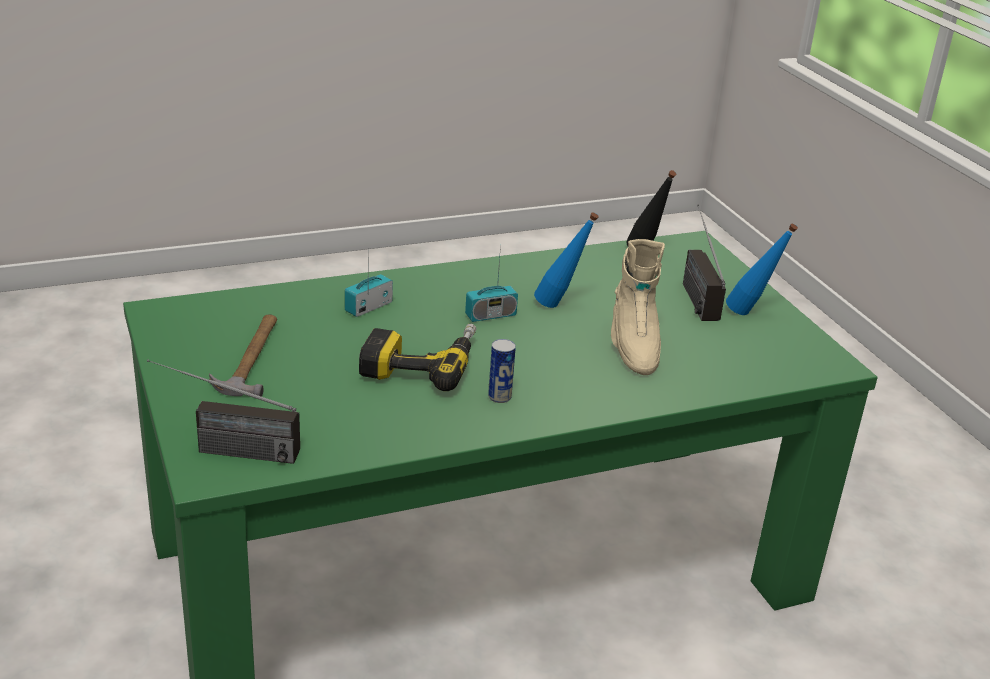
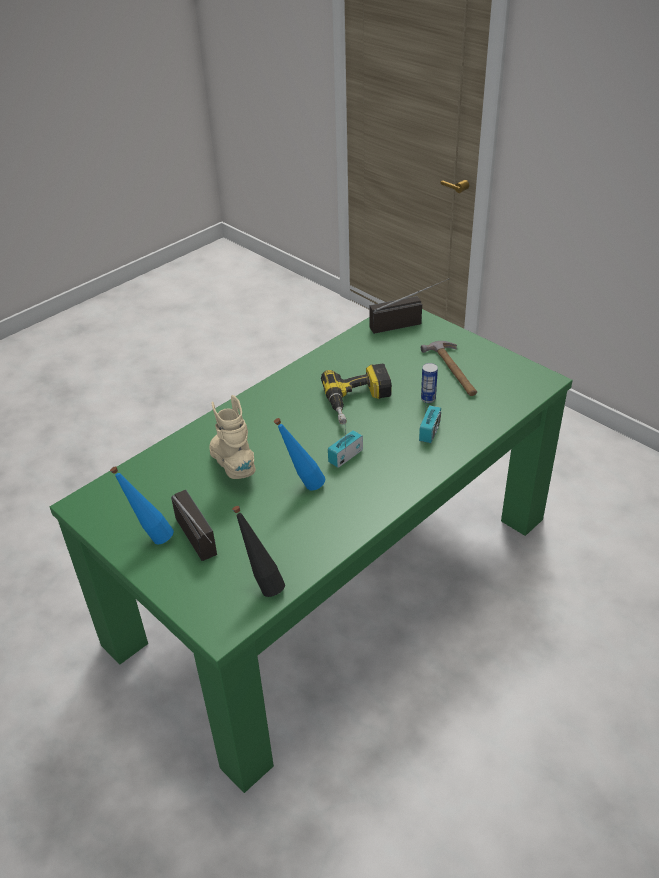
camera: 160 degrees right, 10 degrees up
can [488,339,516,403] -> can moved to [421,363,438,403]

